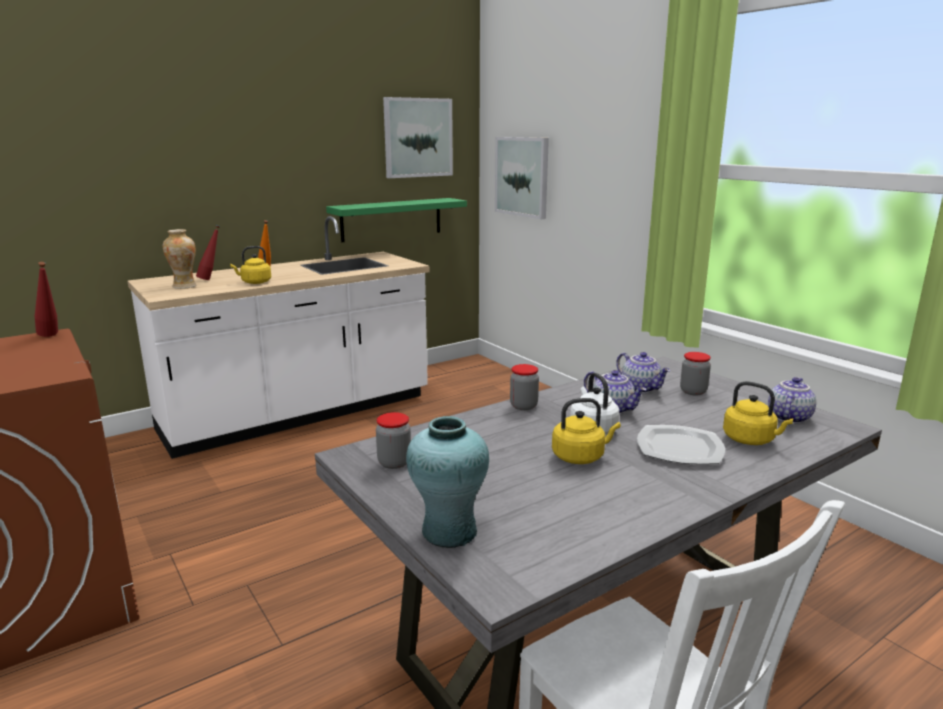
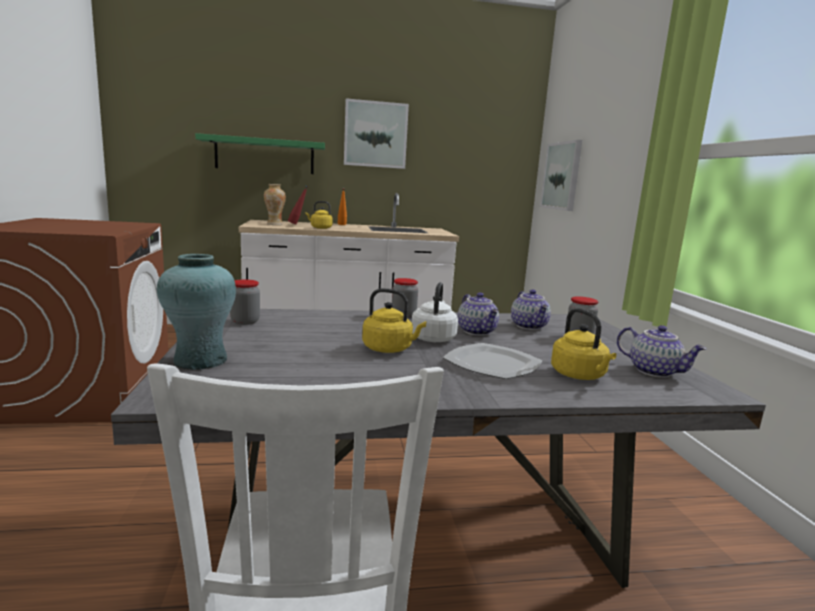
camera: 25 degrees right, 5 degrees down
red bottle [35,262,58,337] -> none
green shelf [326,198,467,242] -> green shelf moved to [195,133,325,174]
picture [383,97,453,178] -> picture moved to [344,98,409,169]
teapot [768,377,816,423] -> teapot turned 75 degrees clockwise [617,325,707,378]

